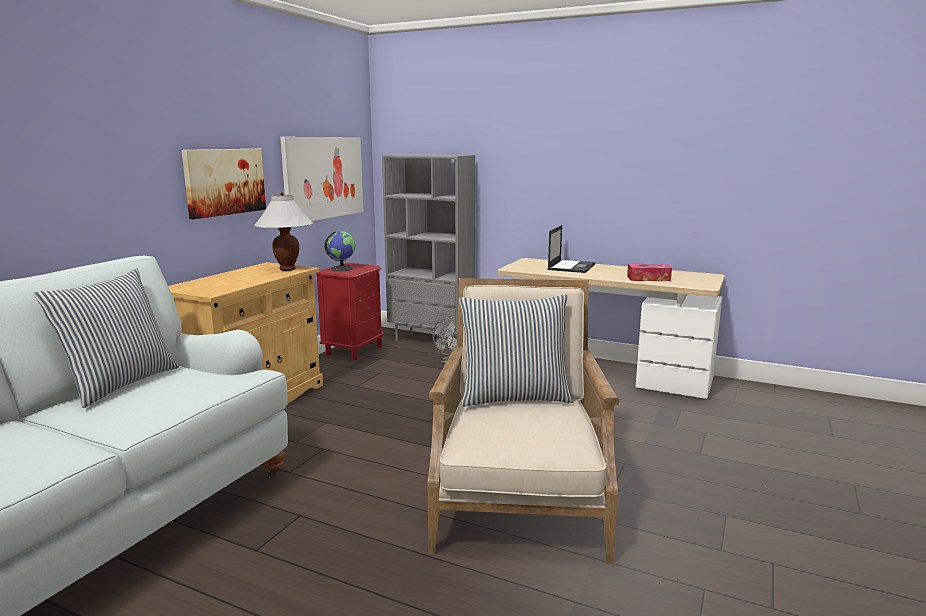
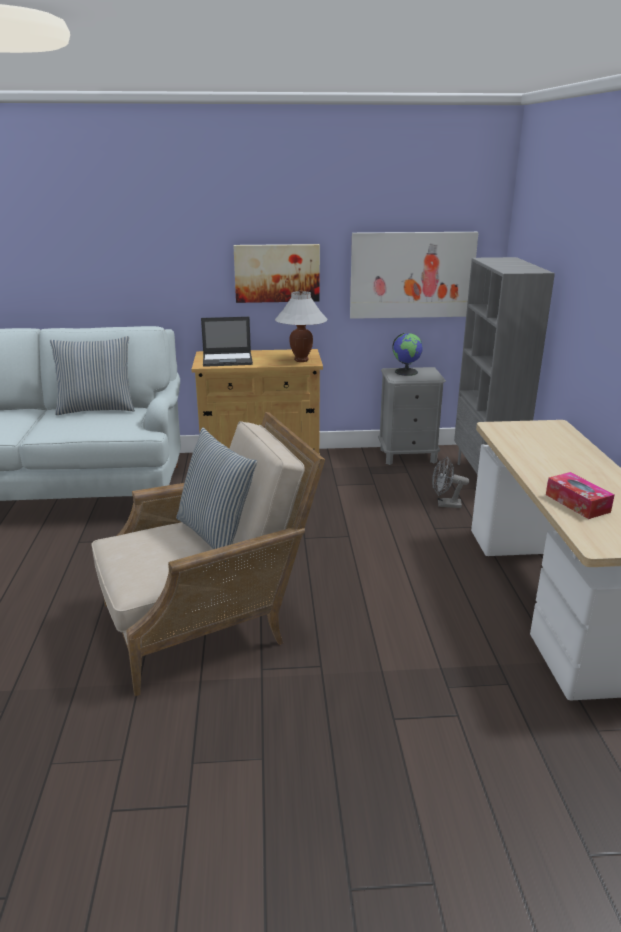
camera: 60 degrees right, 10 degrees up
red nightstand [316,263,384,360] -> grey nightstand [378,367,446,465]
laptop [547,225,595,273] -> laptop moved to [201,317,253,367]

